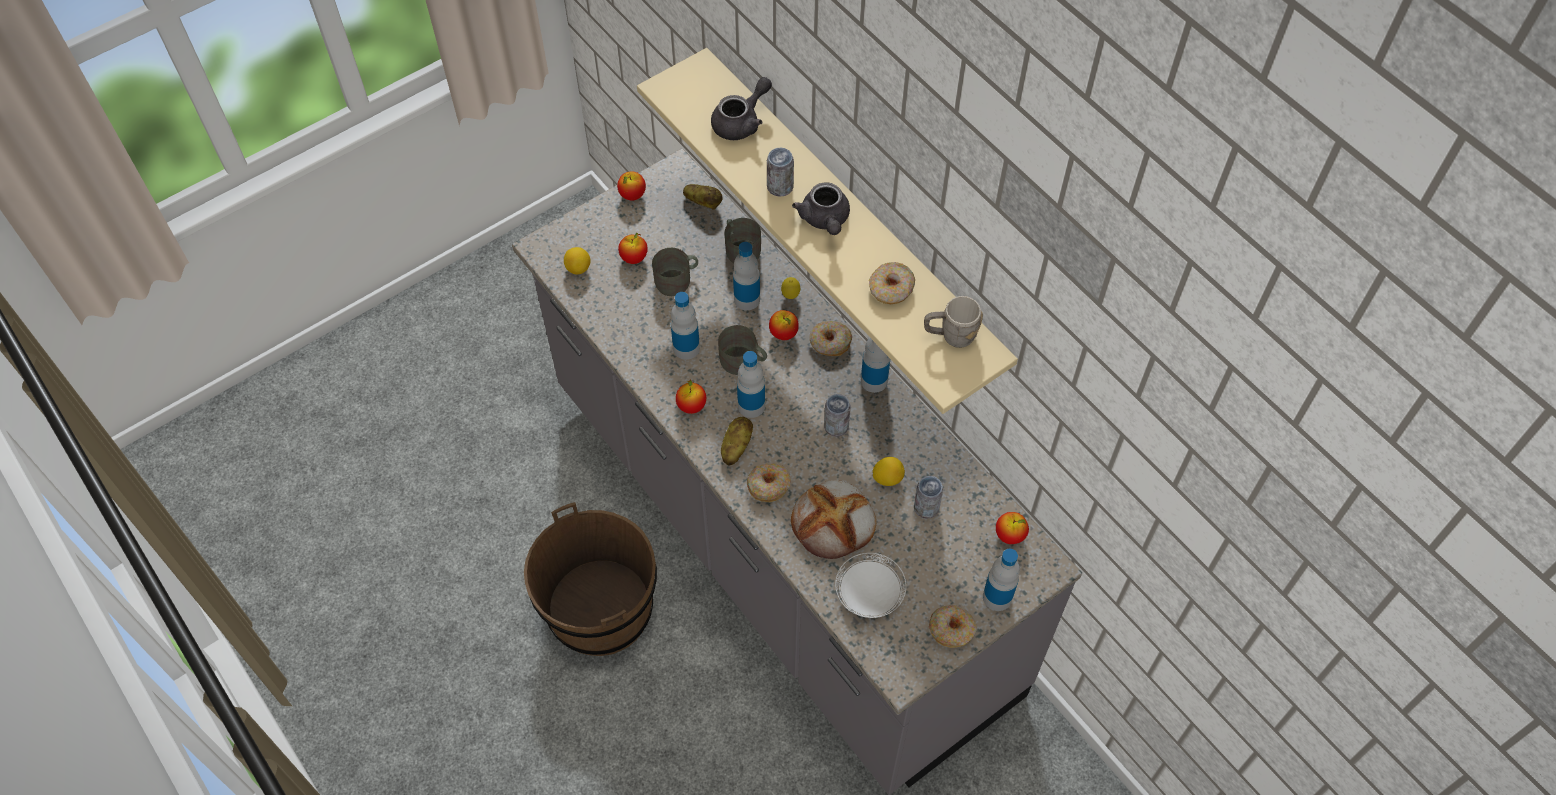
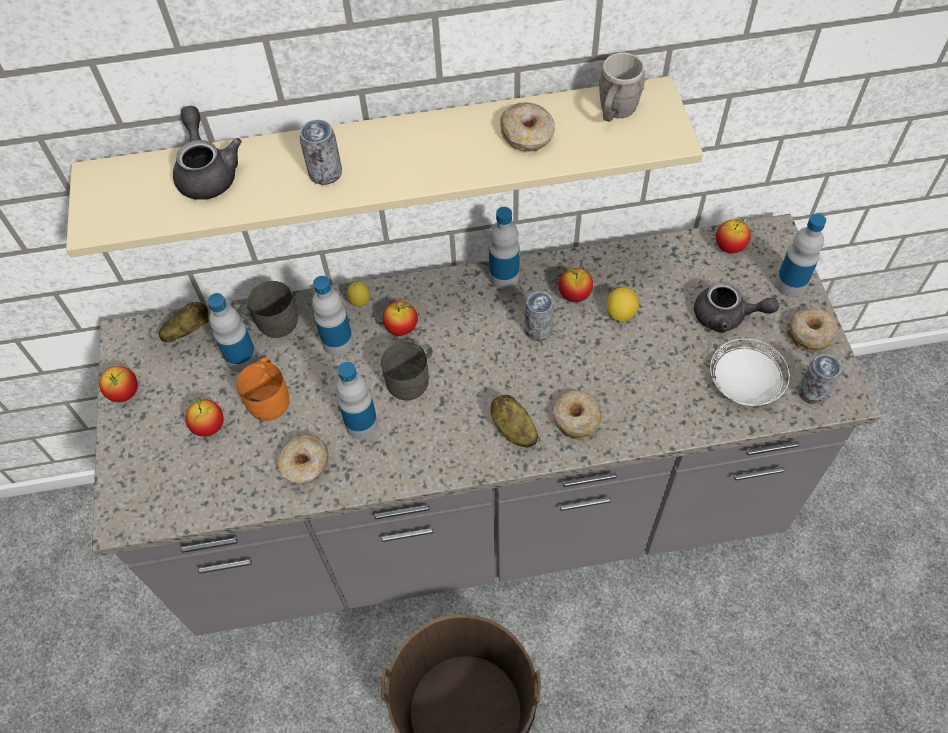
camera: 60 degrees left, 0 degrees up
lemon [564,247,591,274] -> none
grey mug [652,248,698,296] -> orange mug [236,358,290,421]
apple [676,380,706,414] -> apple moved to [558,267,593,302]
bottle [737,351,765,418] -> bottle moved to [207,293,258,373]
bread [791,480,876,559] -> none
grey teapot [792,183,850,235] -> grey teapot moved to [694,282,779,333]
donut [810,321,852,356] -> donut moved to [277,434,329,484]
can [914,476,943,519] -> can moved to [798,354,841,405]

